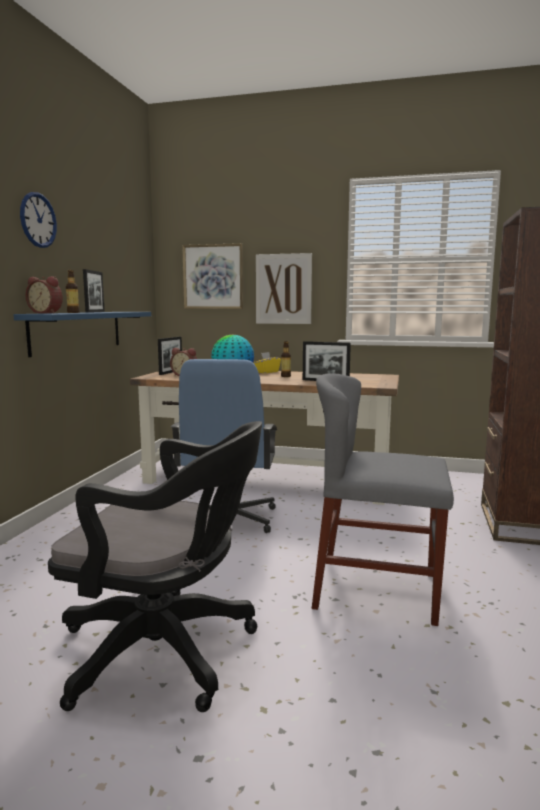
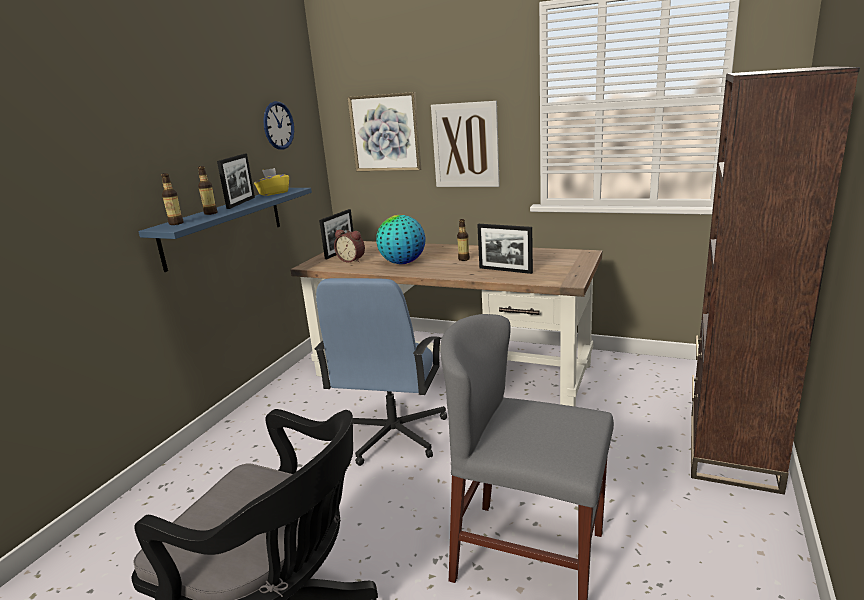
camera: 10 degrees right, 10 degrees up
wall clock [20,192,57,248] -> wall clock moved to [263,101,294,150]
alarm clock [26,276,63,314] -> bottle [162,173,184,225]
yellow tissue box [253,352,281,373] -> yellow tissue box moved to [254,168,289,196]

